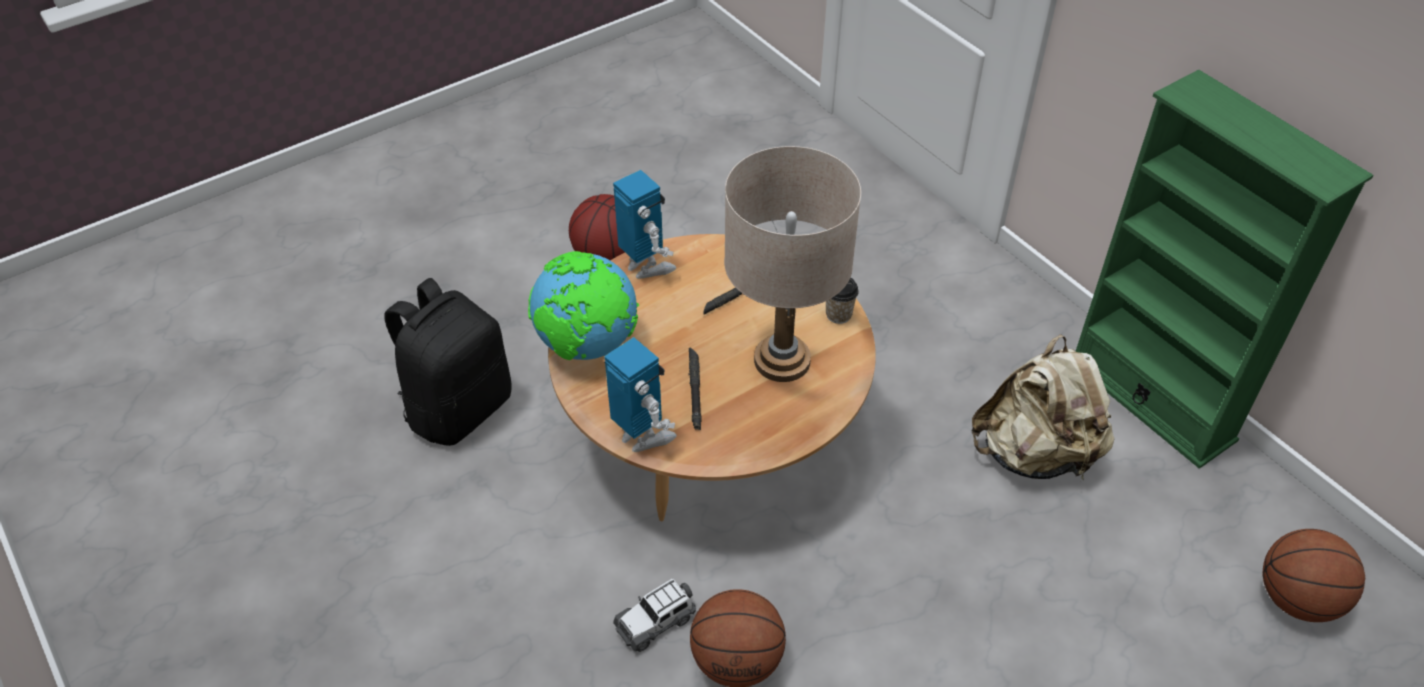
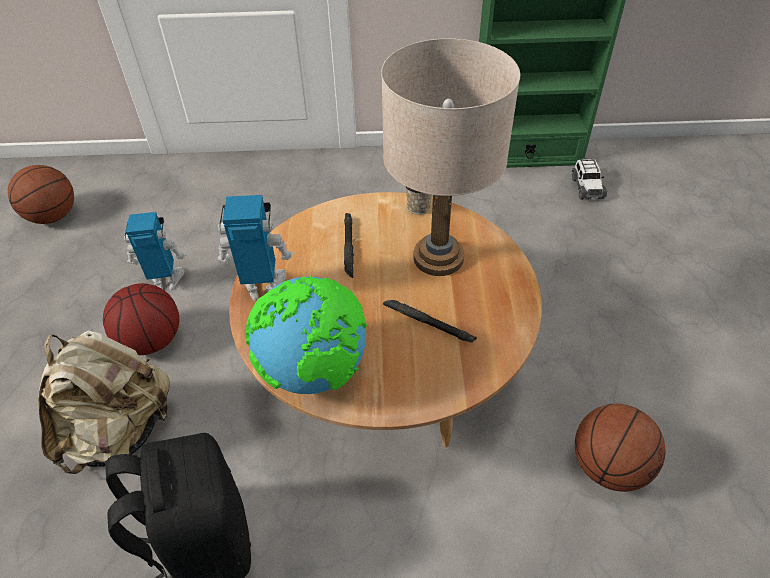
camera: 55 degrees left, 0 degrees up
toy robot [604,337,677,452] -> toy robot moved to [124,212,187,290]
toy car [613,579,696,652] -> toy car moved to [572,158,607,200]
beige backpack [971,334,1114,480] -> beige backpack moved to [38,330,170,474]
basketball [1262,529,1365,622] -> basketball moved to [8,165,74,224]

